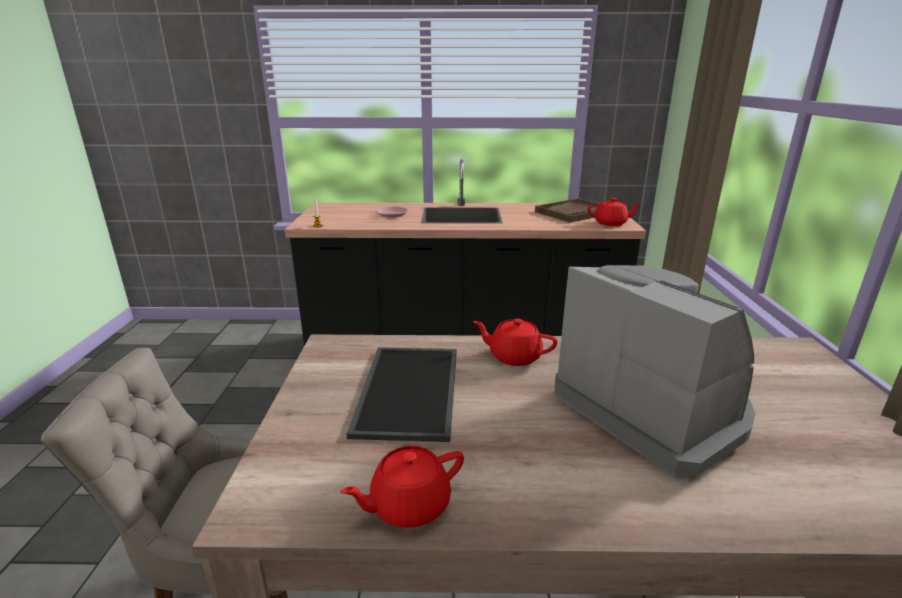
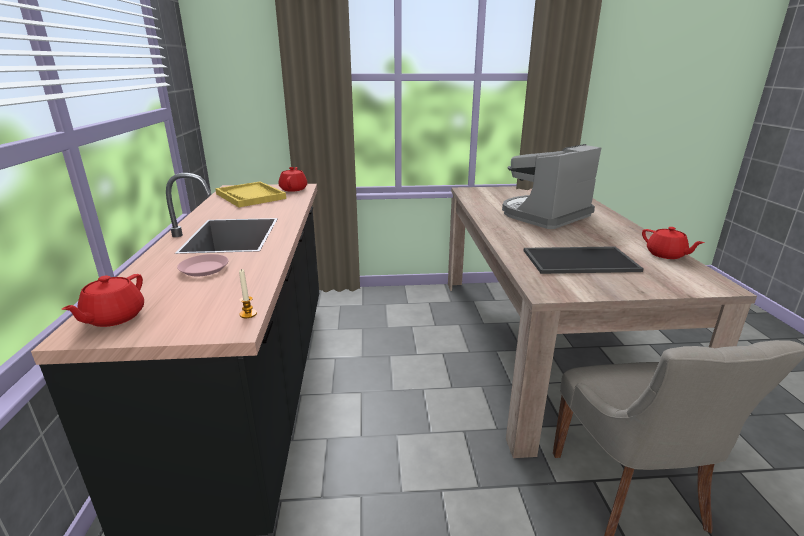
camera: 95 degrees left, 0 degrees up
red teapot [473,318,558,366] -> red teapot moved to [62,274,144,327]
brown tray [535,198,599,223] -> yellow tray [215,181,286,207]

